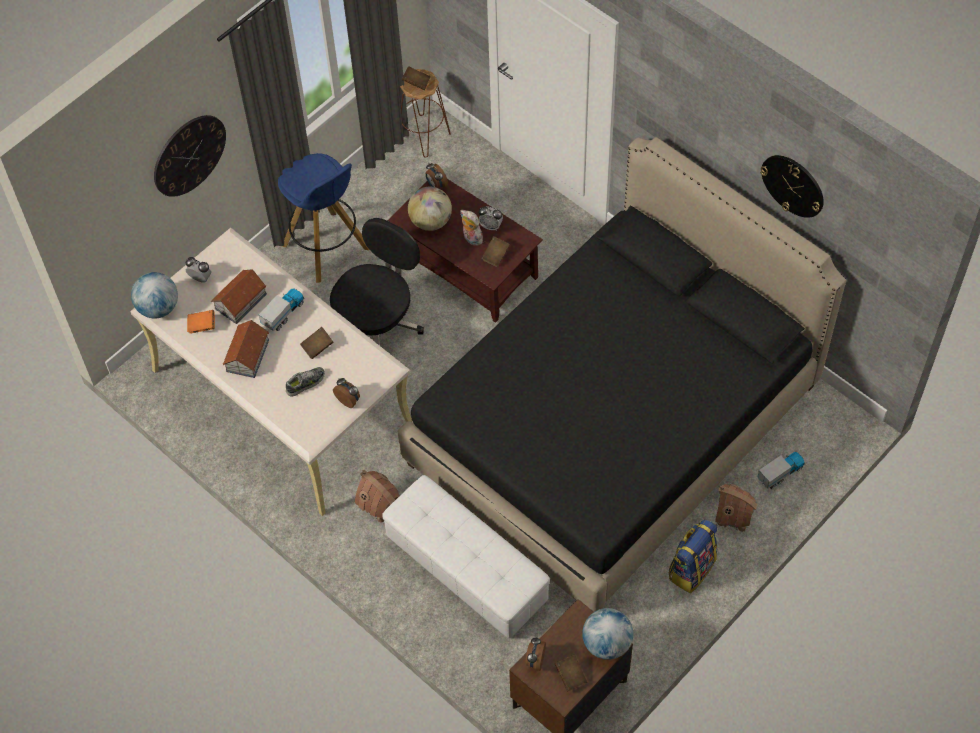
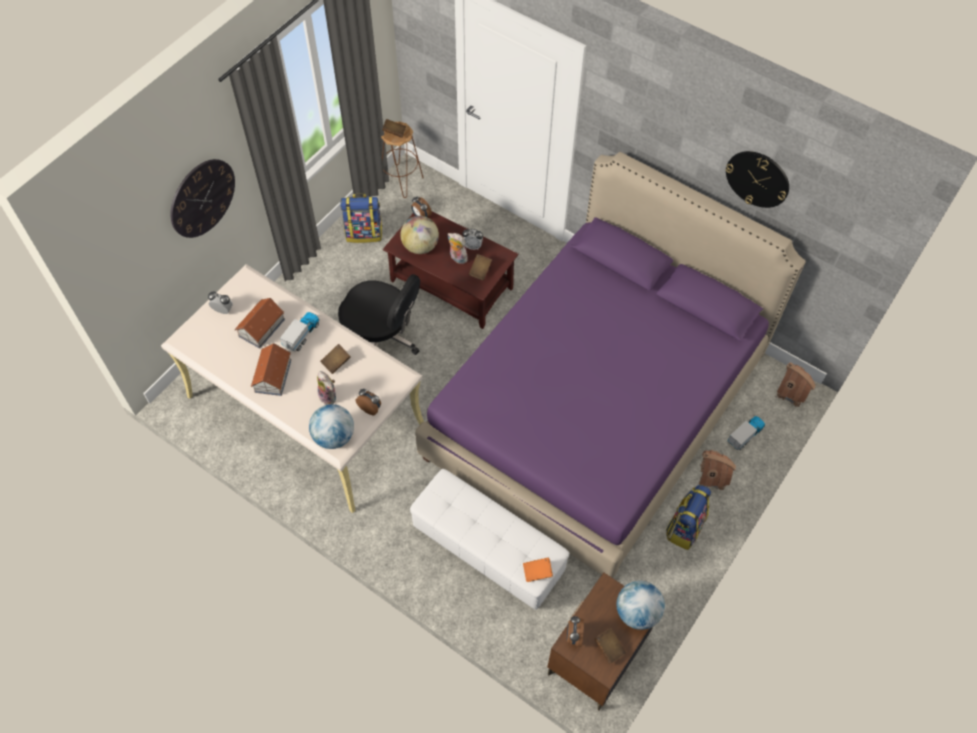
camera: 10 degrees left, 0 degrees up
globe [131,272,178,318] -> globe moved to [309,404,354,449]
orange book [187,310,215,334] -> orange book moved to [523,557,553,582]
blue stool [278,153,369,283] -> none
shoe [286,367,325,396] -> plush toy [317,371,336,405]
black office chair [330,218,424,346] -> black office chair turned 90 degrees clockwise [338,274,420,355]
toy house [355,470,400,523] -> toy house moved to [776,362,816,407]
black bed [398,137,846,612] -> purple bed [415,152,806,578]
none -> backpack [340,193,382,243]

